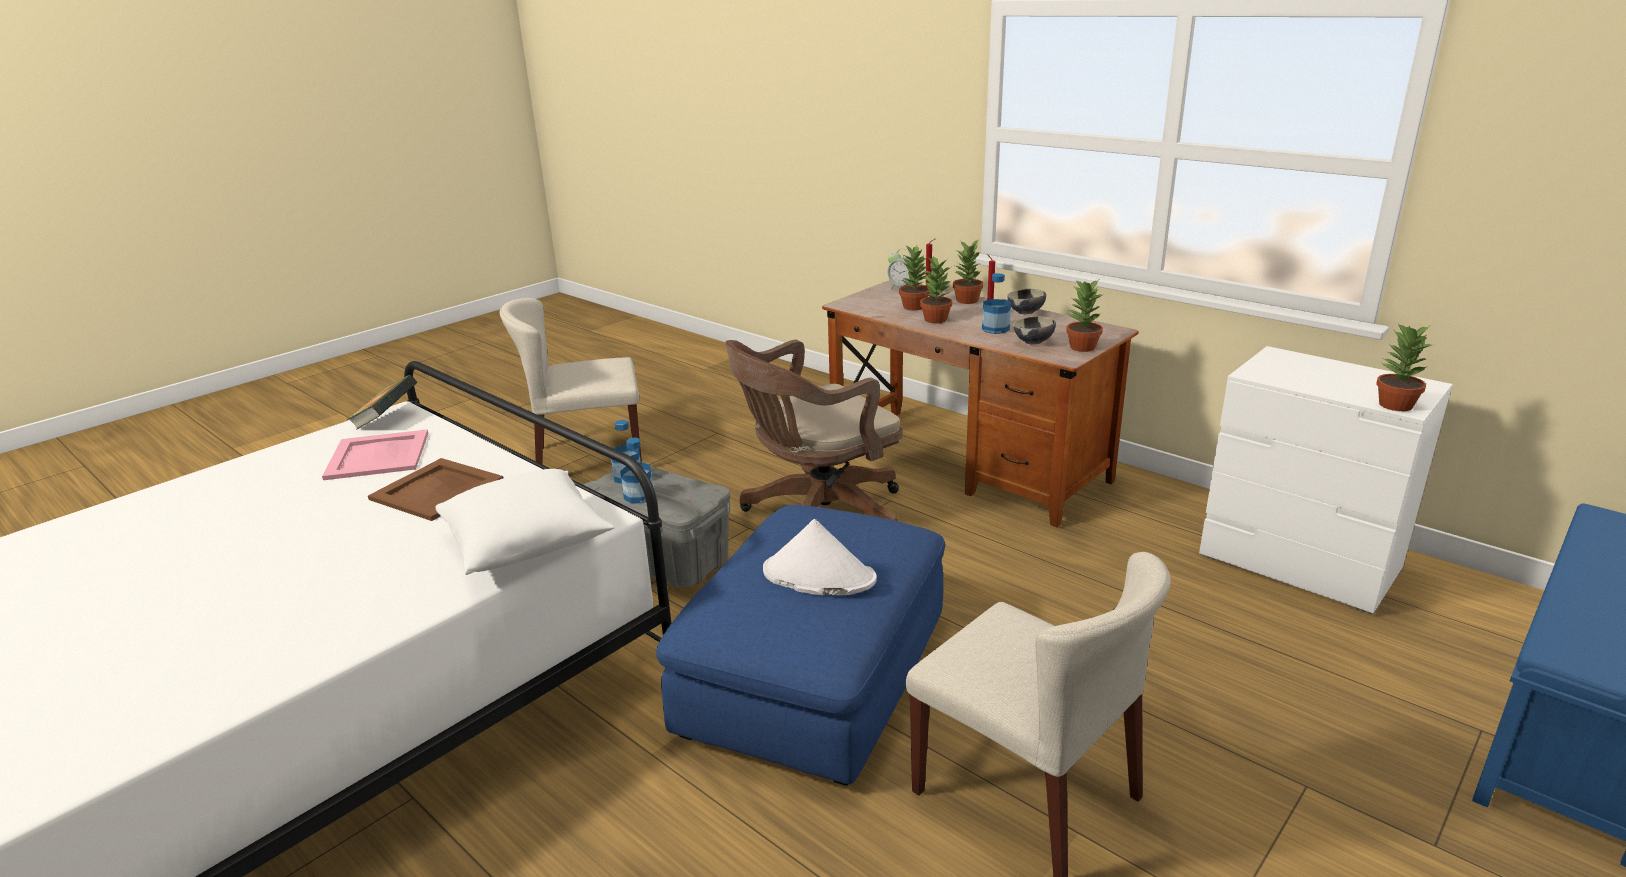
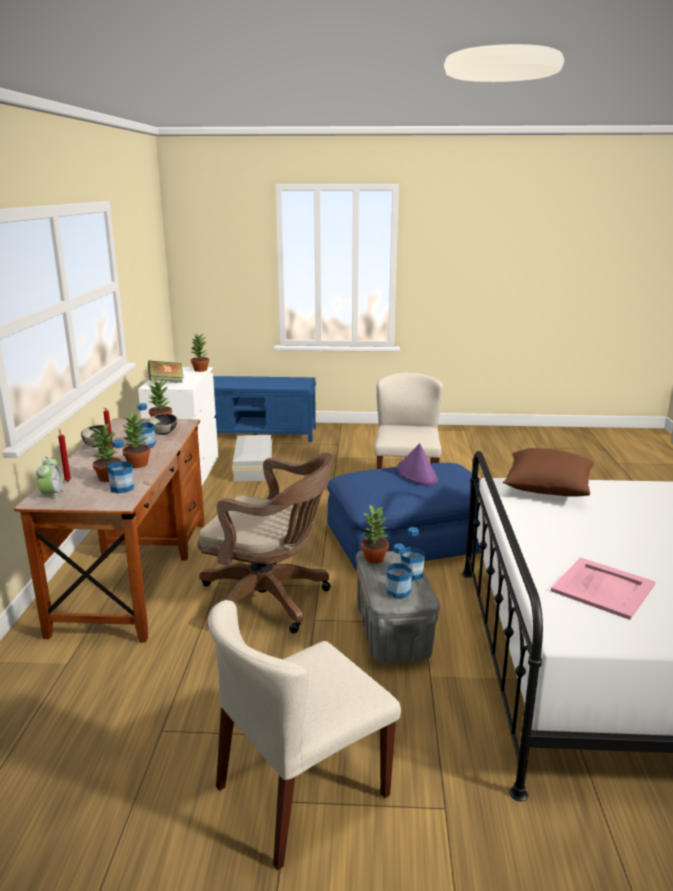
camera: 130 degrees left, 5 degrees down
book [347,375,418,430] -> book moved to [148,361,184,383]
brown tray [368,458,504,521] -> none
white pillow [436,469,615,575] -> brown pillow [503,448,594,497]
beige chair [500,298,642,465] -> beige chair turned 105 degrees clockwise [208,600,401,870]
white hat [763,519,877,595] -> purple hat [397,443,439,485]
potted plant [953,240,983,304] -> potted plant moved to [361,504,389,563]
none -> bottle [107,440,134,493]
none -> white storage box [232,435,272,482]

